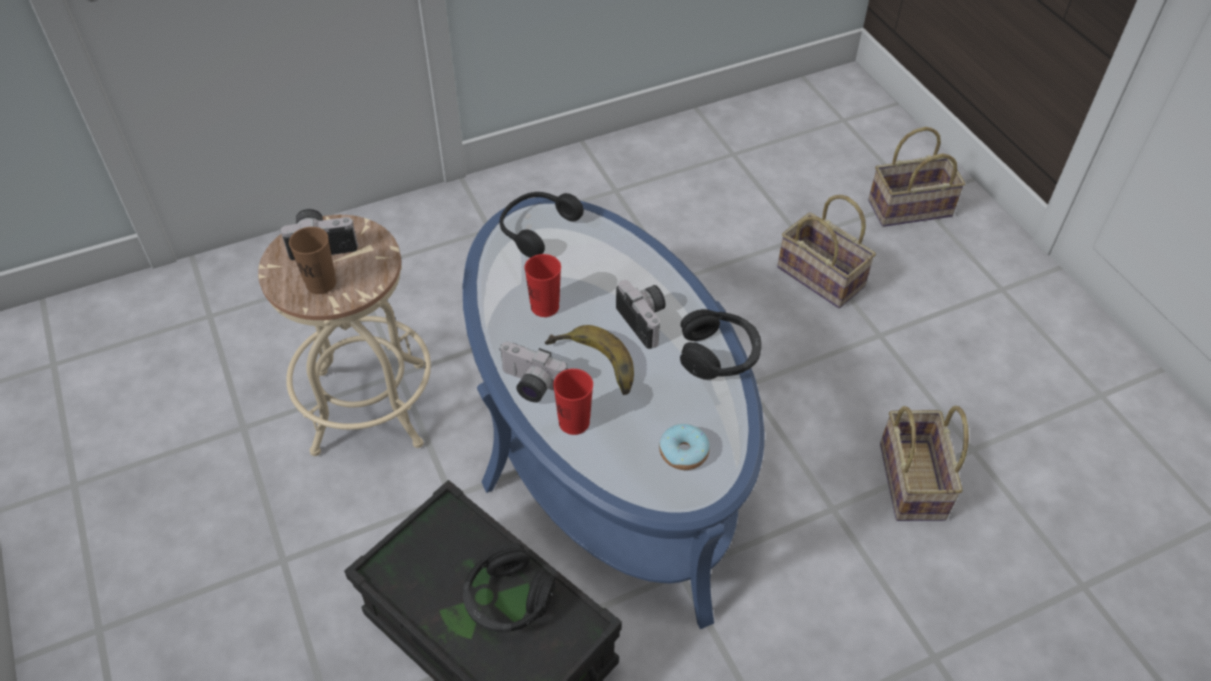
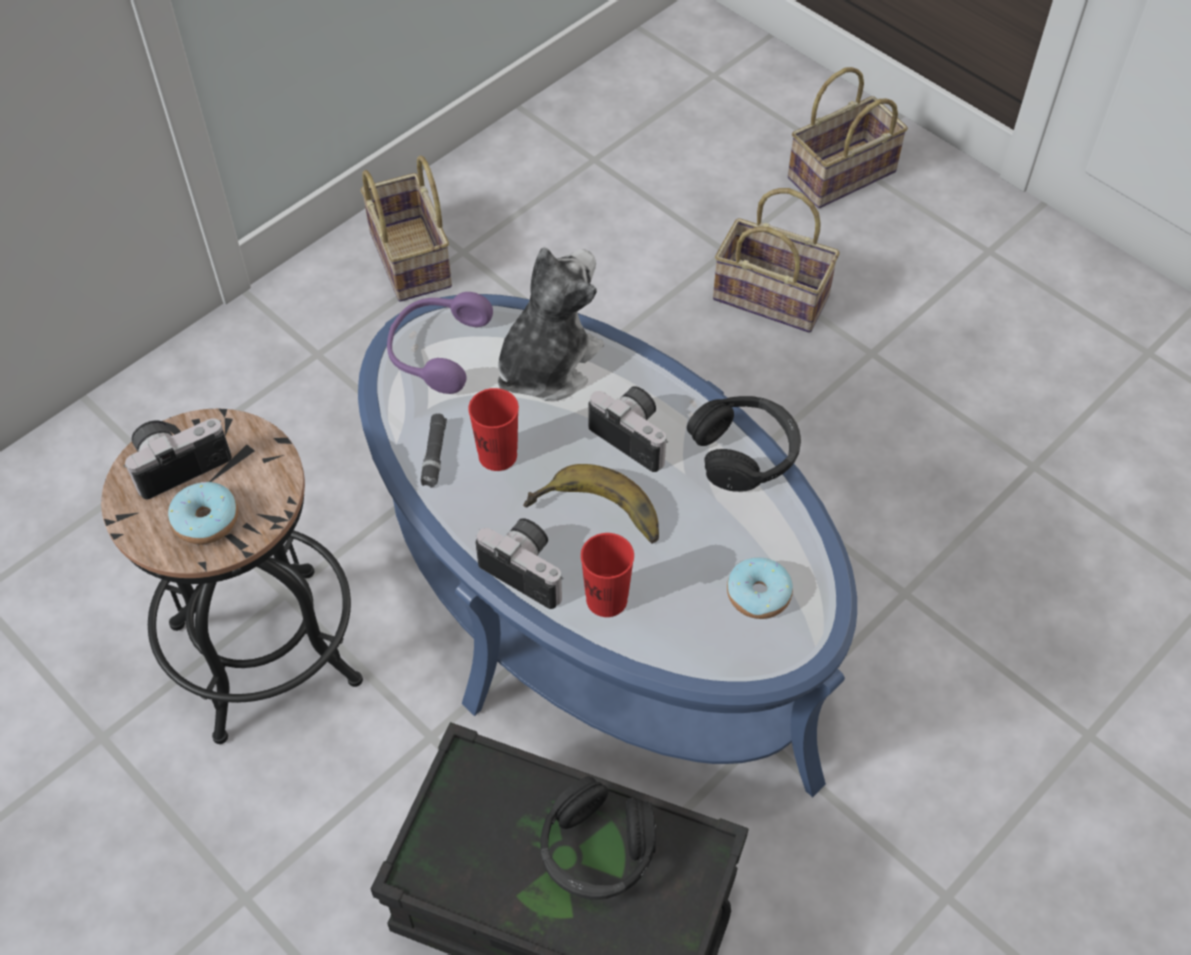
camera: 20 degrees left, 5 degrees up
beige stool [258,215,431,456] -> black stool [101,409,363,744]
brown cup [289,227,336,294] -> donut [168,482,238,544]
camera [499,342,567,402] -> camera turned 150 degrees counterclockwise [476,518,564,609]
black headphones [500,192,584,258] -> purple headphones [387,292,493,394]
basket [880,406,969,521] -> basket moved to [361,155,452,302]
none -> black flashlight [421,414,447,488]
none -> plush toy [498,247,604,401]

